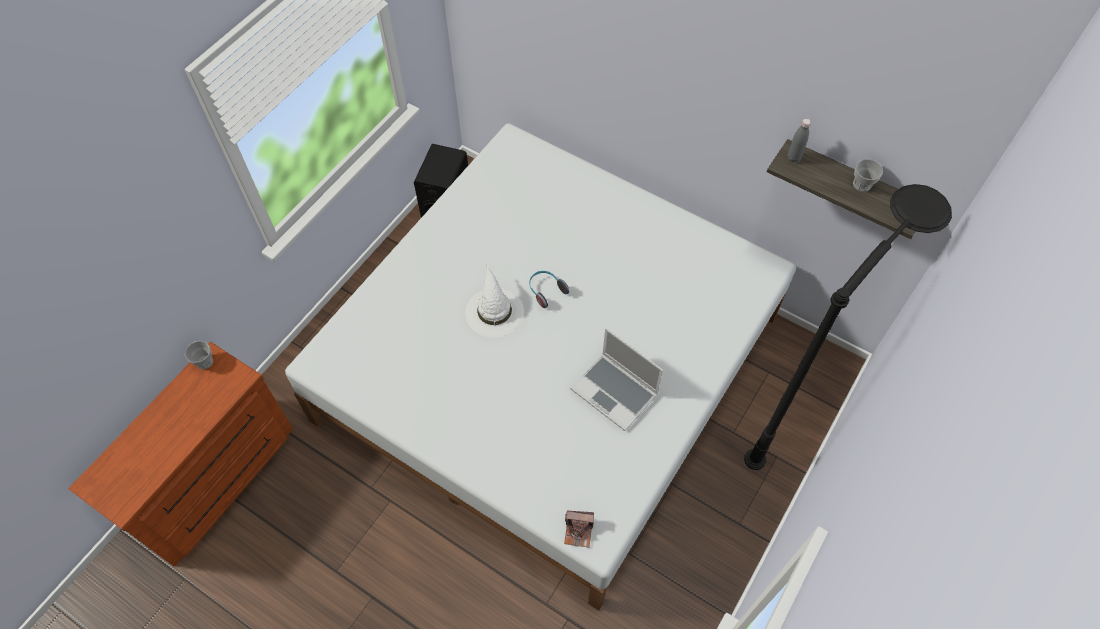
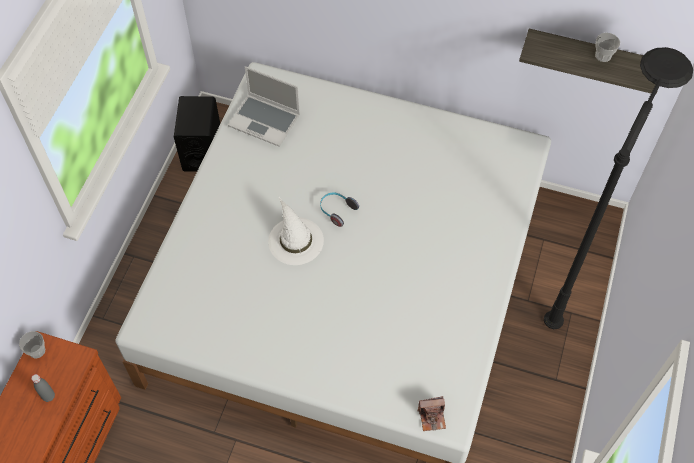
camera: 15 degrees left, 0 degrees up
laptop [570,328,663,431] -> laptop moved to [228,66,300,147]
grey bottle [788,118,811,162] -> grey bottle moved to [31,374,55,402]

